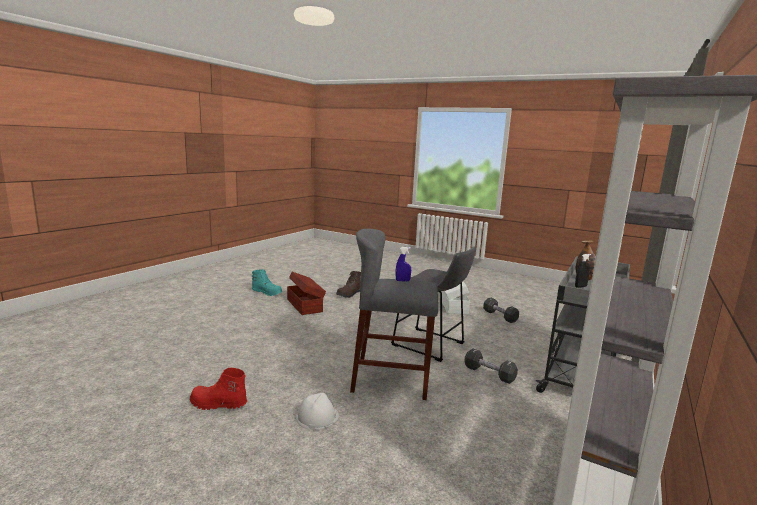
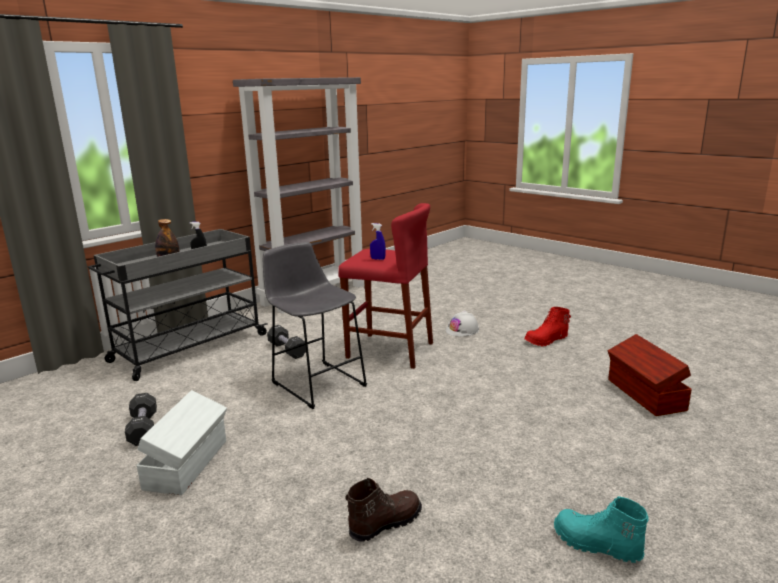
camera: 165 degrees left, 5 degrees up
red boot [190,368,247,410] -> red boot turned 135 degrees clockwise [524,307,571,346]
brown storage box [287,272,326,315] -> brown storage box moved to [608,334,692,416]
grey stool [350,229,438,400] -> red stool [338,203,433,369]

